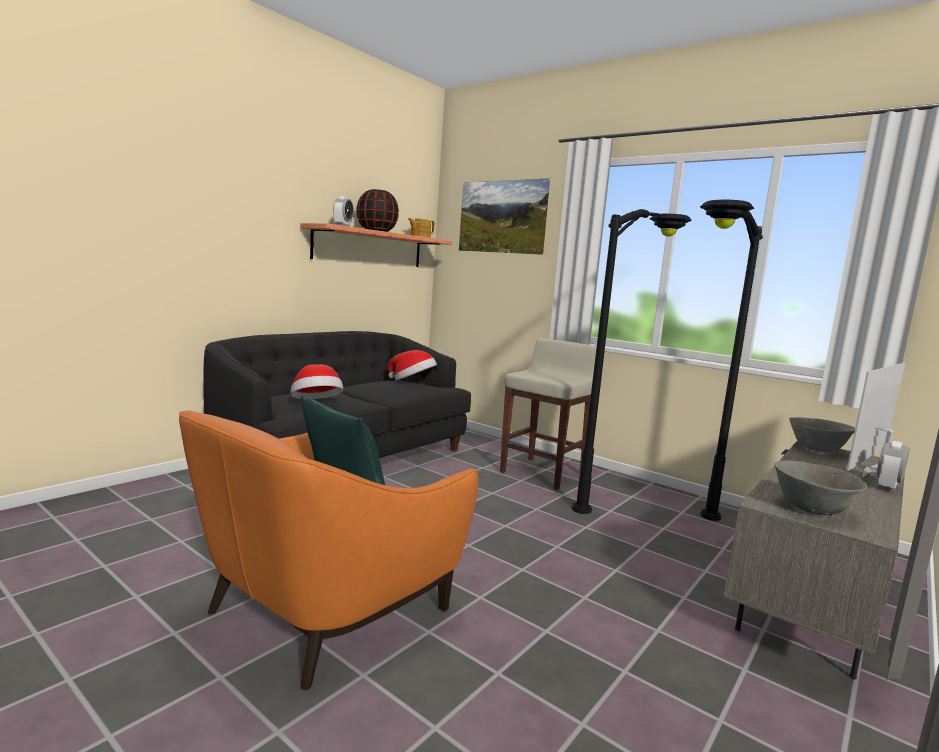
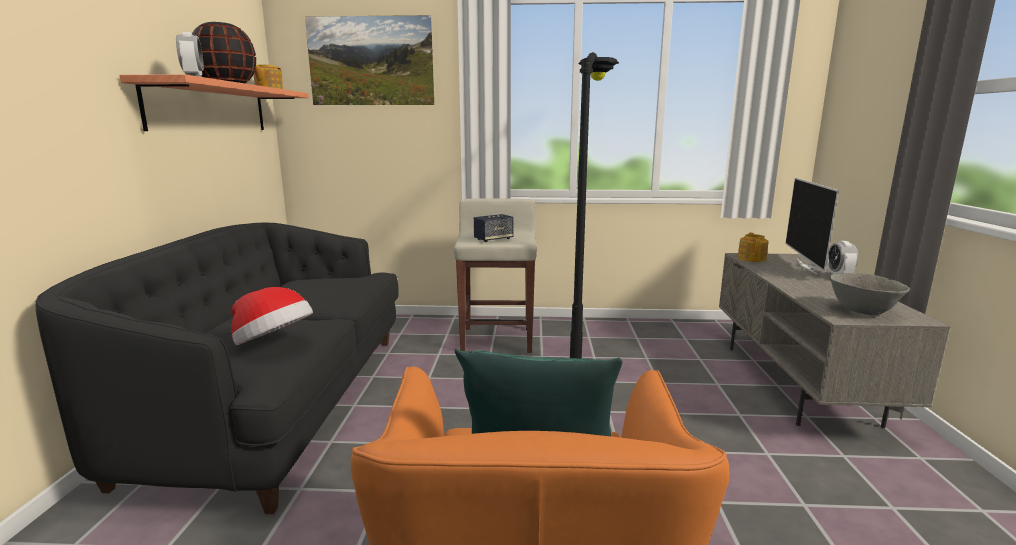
camera: 35 degrees left, 5 degrees up
hat [388,350,437,380] -> none
black floor lamp [700,200,763,521] -> none
grey bowl [789,417,855,452] -> teapot [738,233,769,262]
none -> speaker [474,214,514,242]

